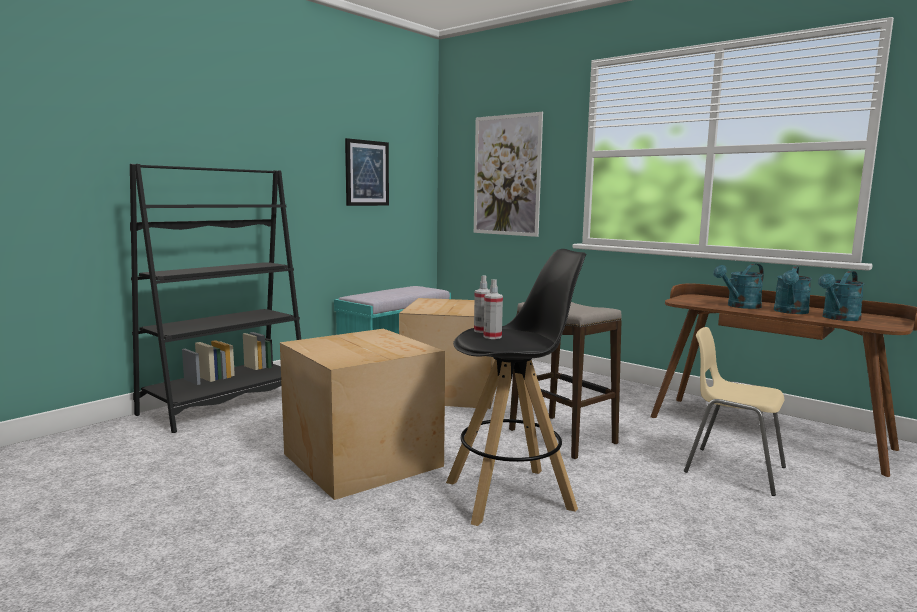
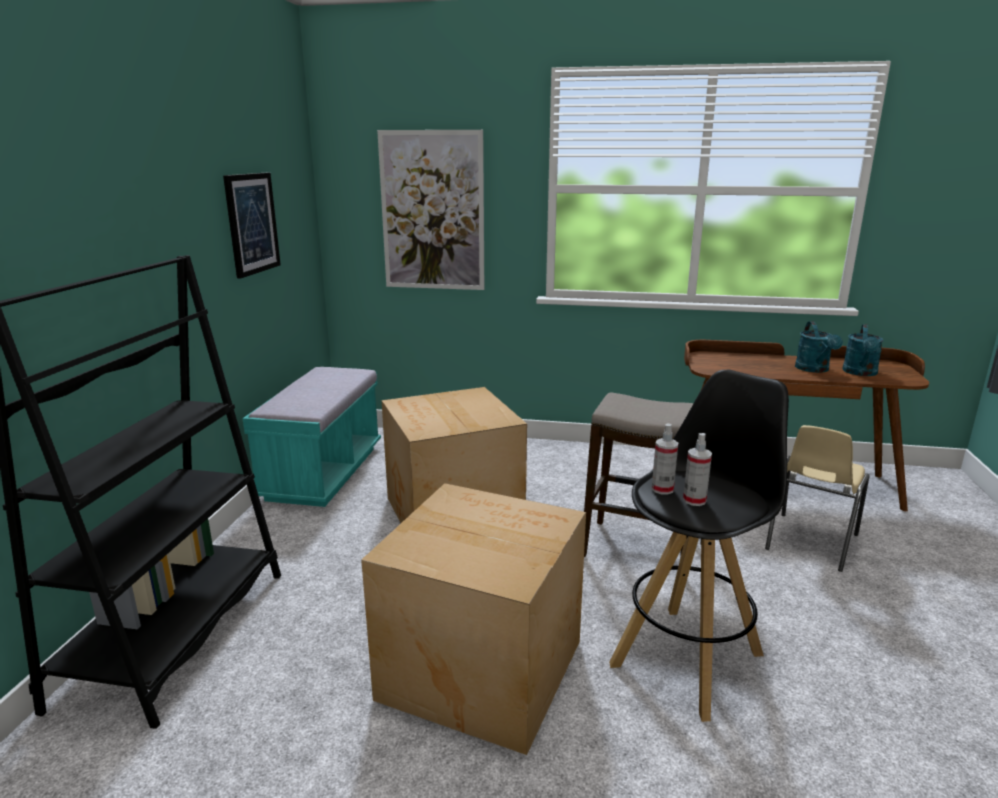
camera: 30 degrees left, 10 degrees up
beige chair [684,327,786,496] -> beige chair turned 60 degrees counterclockwise [765,425,870,572]
turquoise watering can [713,263,764,309] -> none

